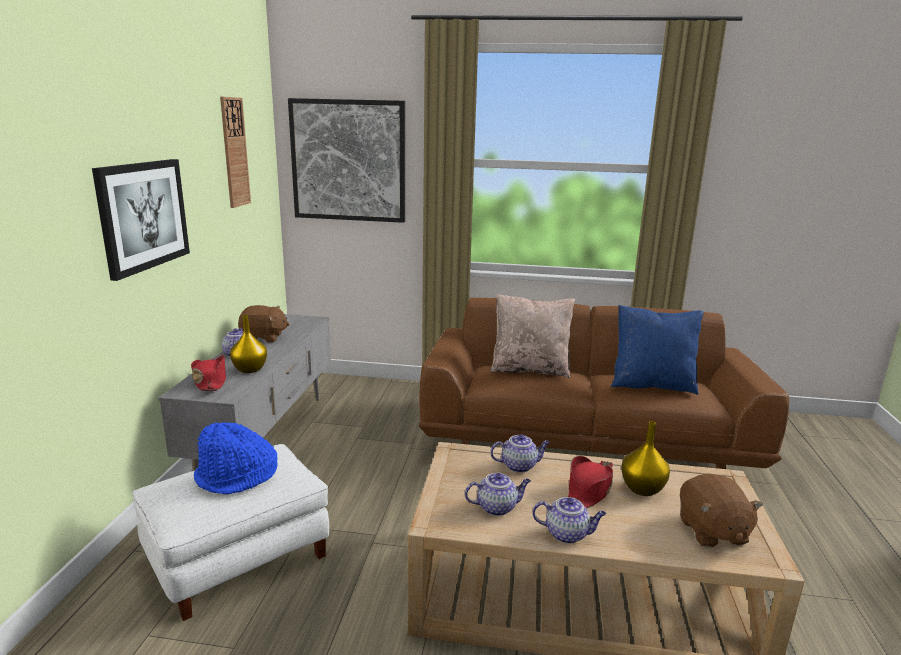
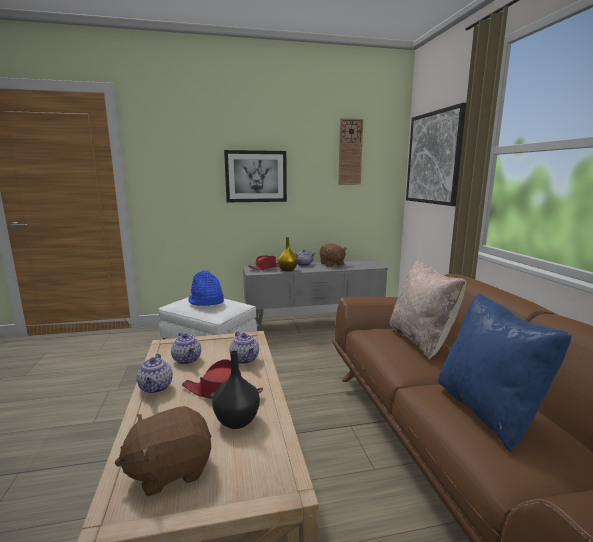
camera: 70 degrees right, 5 degrees down
yellow vase [621,421,670,496] -> black vase [212,351,260,429]

